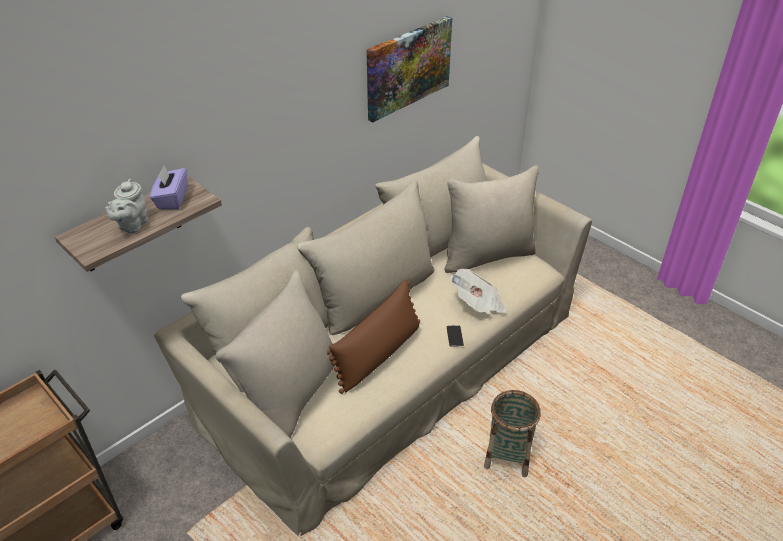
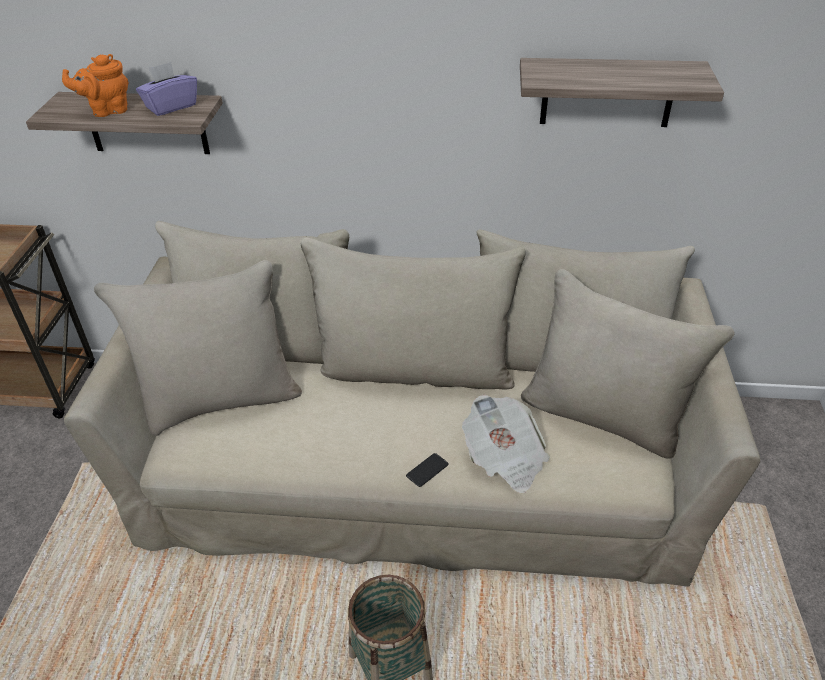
camera: 50 degrees right, 0 degrees up
grey teapot [105,179,148,234] -> orange teapot [62,54,128,117]
brown pillow [327,279,420,394] -> none
picture [367,16,452,122] -> shelf [520,58,724,127]

